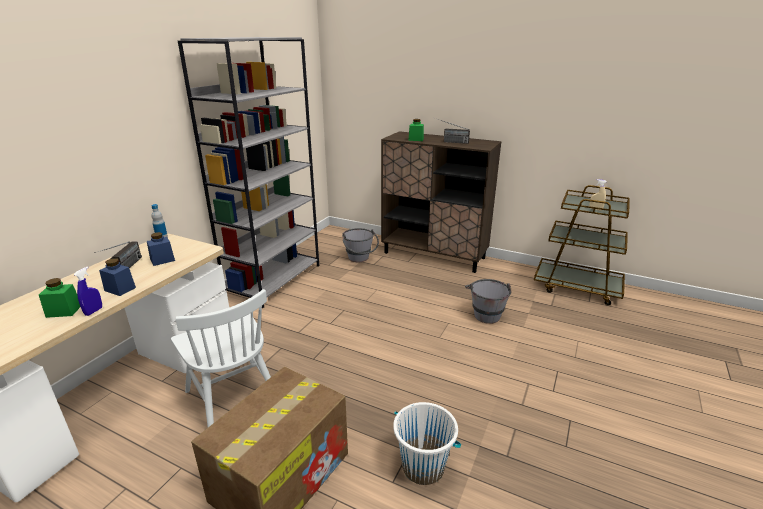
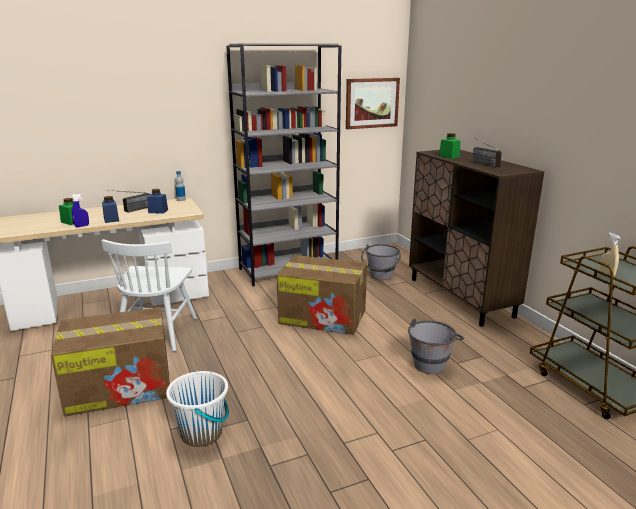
camera: 40 degrees right, 5 degrees down
none -> cardboard box [277,255,367,335]
none -> picture [346,78,400,129]

